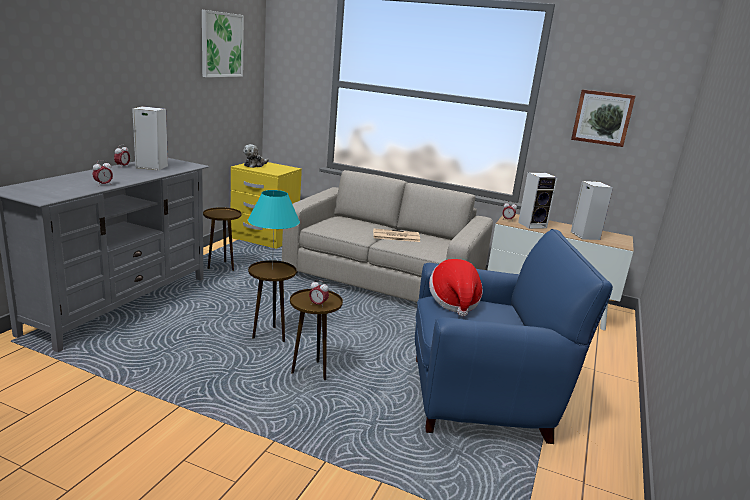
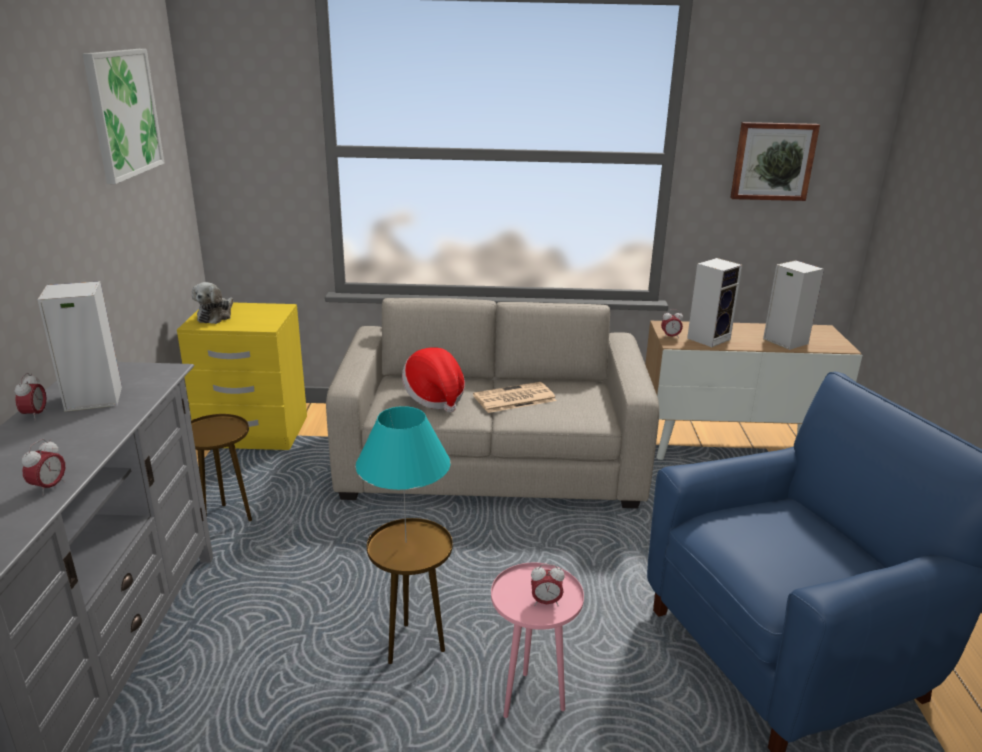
camera: 20 degrees left, 5 degrees up
brown side table [290,289,343,380] -> pink side table [491,563,584,718]
hat [429,259,483,316] -> hat moved to [402,347,465,413]

